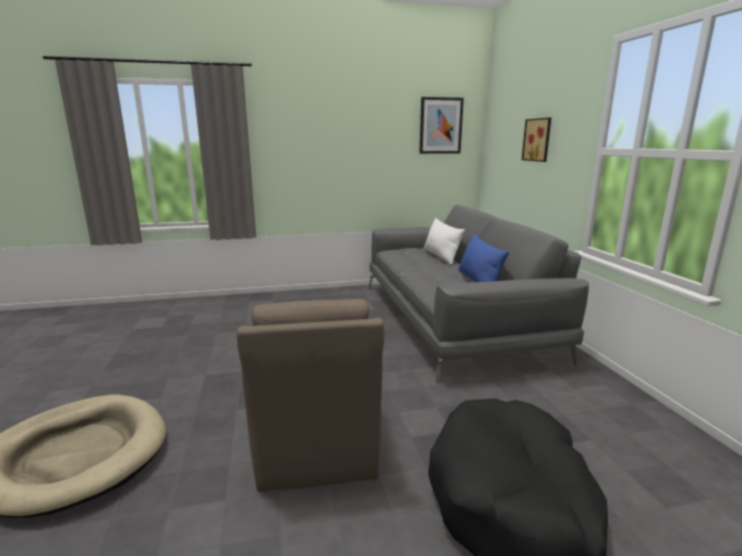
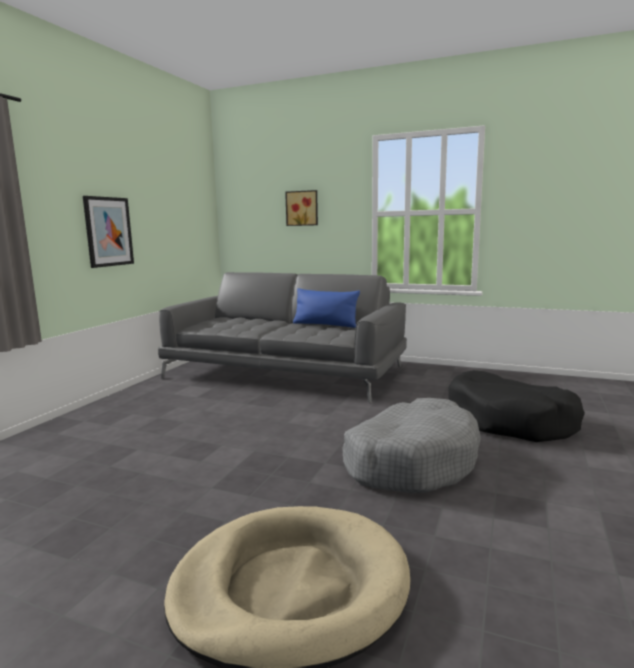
camera: 55 degrees left, 5 degrees down
brown armchair [236,299,384,492] -> grey dog bed [342,398,481,493]
picture [419,97,464,154] -> picture moved to [83,196,134,268]
white pillow [424,218,465,265] -> none

